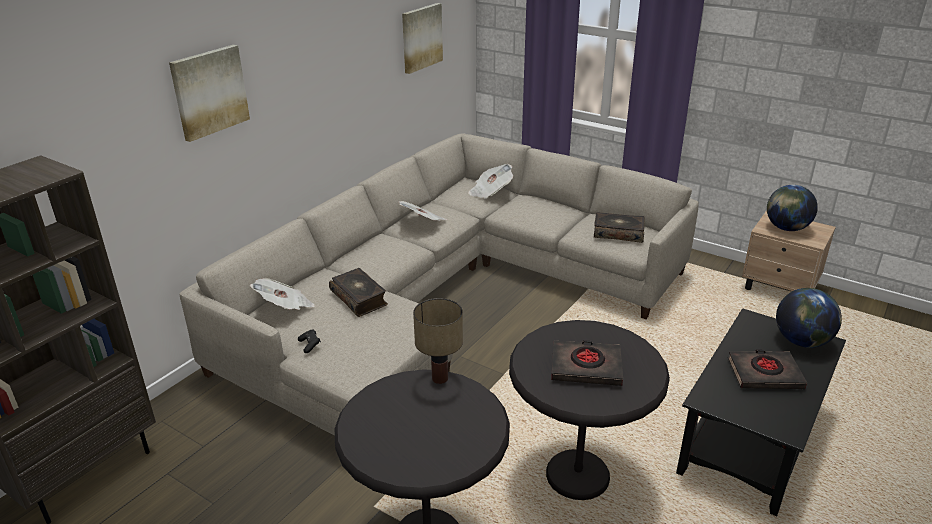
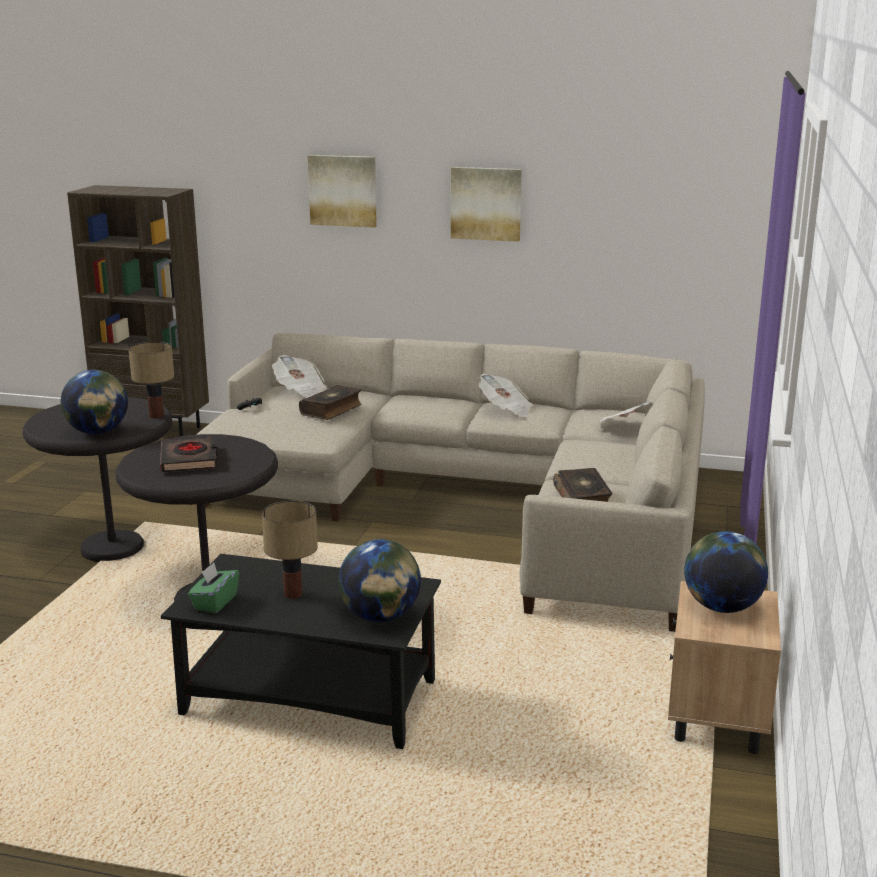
camera: 70 degrees right, 10 degrees down
picture [402,3,443,74] -> picture moved to [451,167,522,242]
black book [728,349,807,389] -> table lamp [262,501,318,599]
none -> globe [61,370,128,434]
none -> green tissue box [188,562,239,613]

